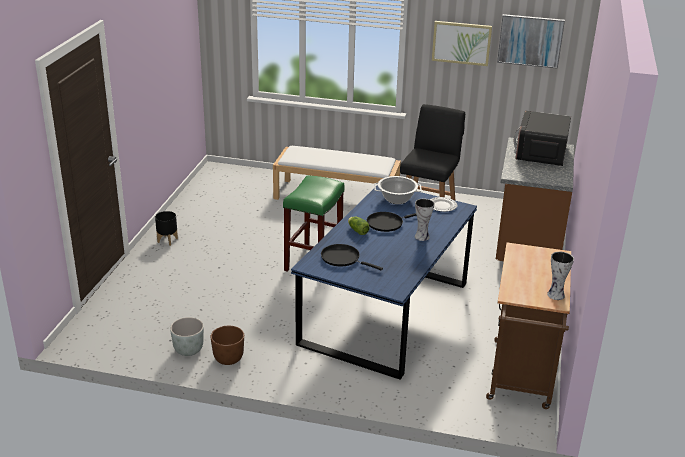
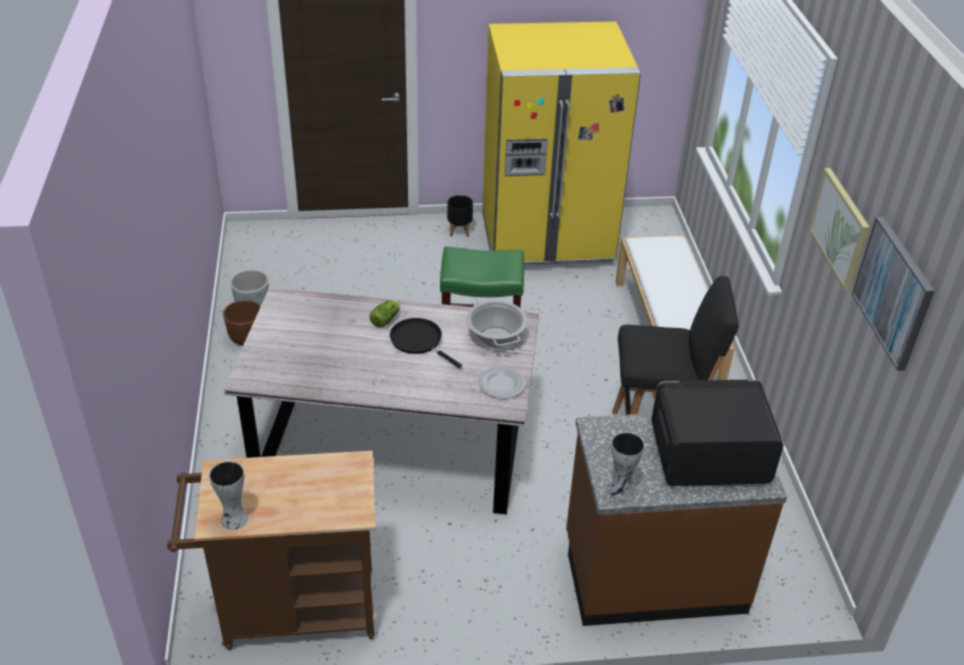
camera: 70 degrees right, 10 degrees up
blue dining table [291,185,477,380] -> grey dining table [224,287,539,514]
black frying pan [321,244,383,270] -> none
vase [415,199,434,241] -> vase moved to [608,432,645,499]
none -> yellow fridge [482,21,641,269]

